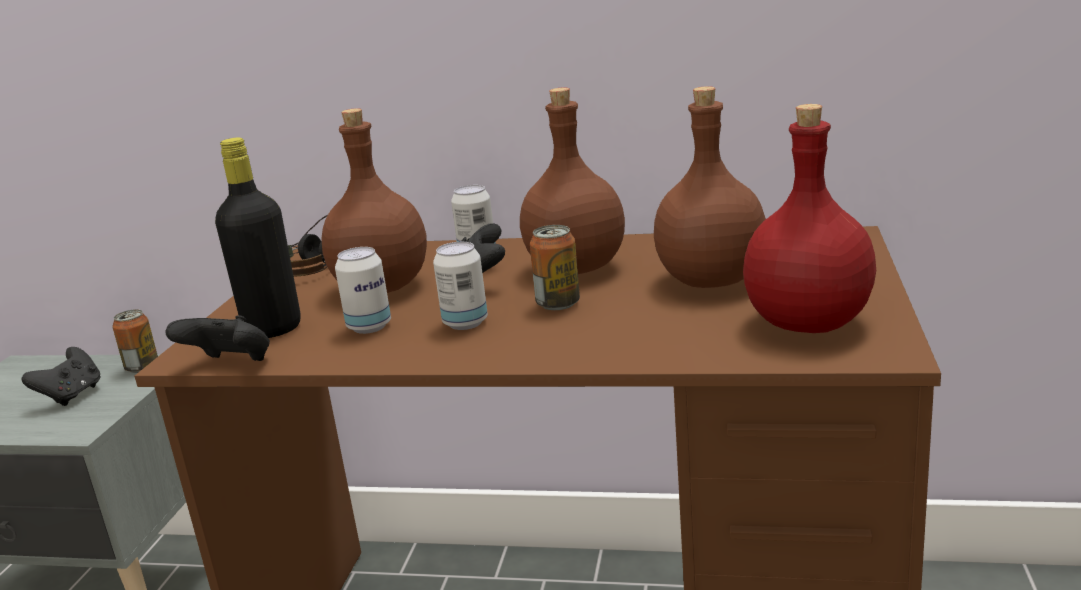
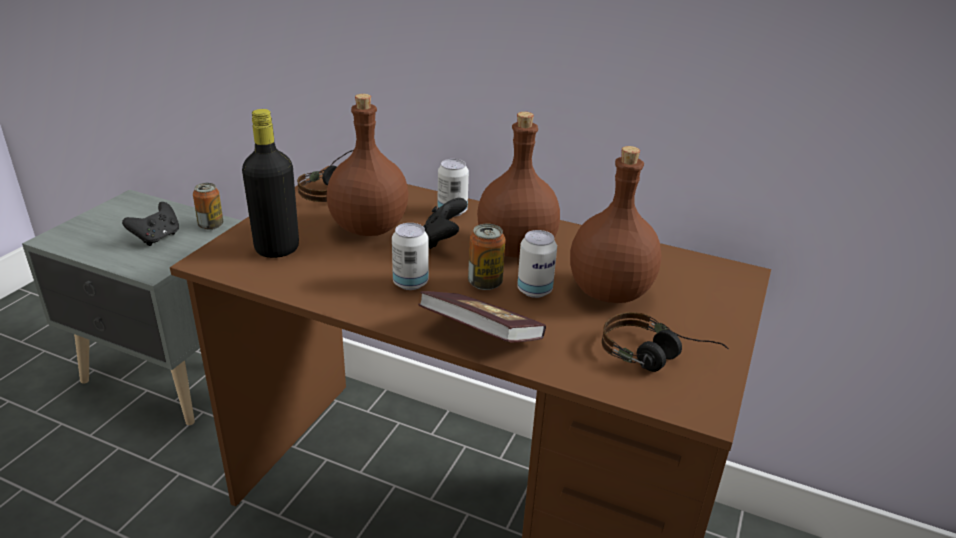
camera: 10 degrees right, 10 degrees up
black game controller [165,315,270,361] -> none
can [335,247,391,334] -> can moved to [517,230,557,298]
red bottle [743,104,876,333] -> headphones [602,312,729,372]
none -> book [418,291,546,342]

